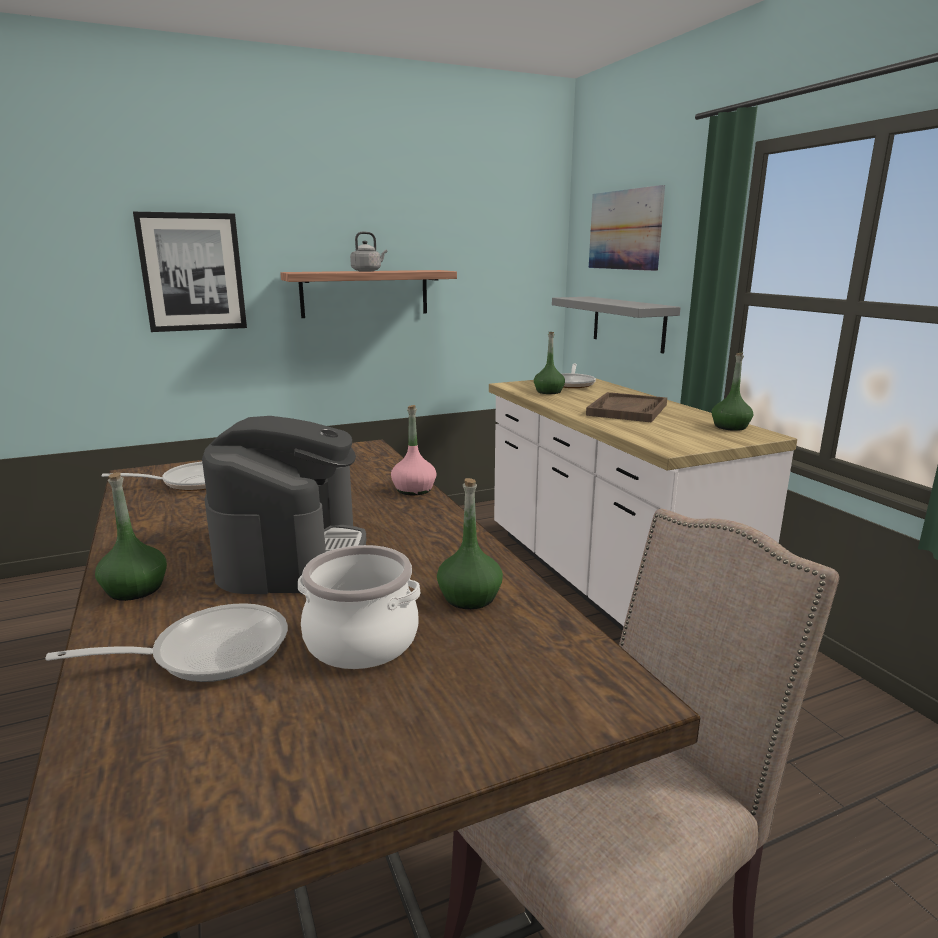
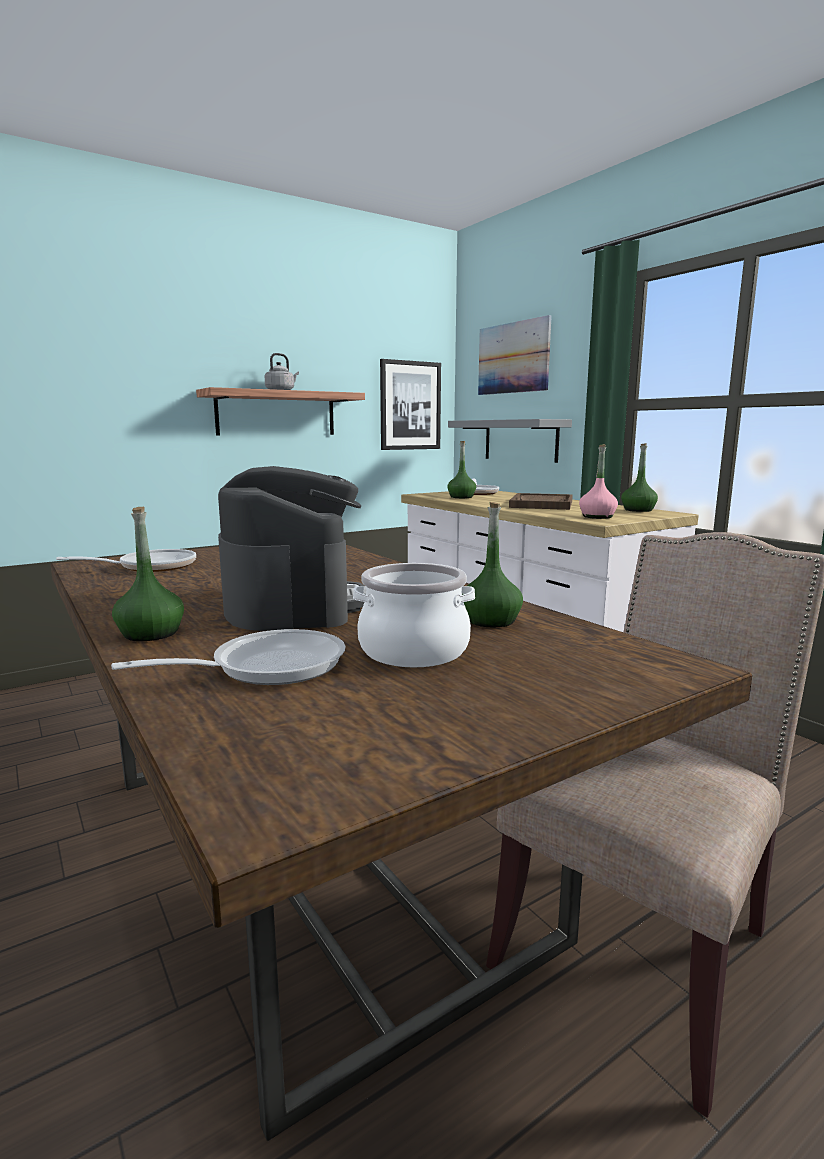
camera: 10 degrees left, 5 degrees down
picture [133,212,247,332] -> picture moved to [380,359,441,450]
pink bottle [391,405,437,495] -> pink bottle moved to [579,444,618,519]

